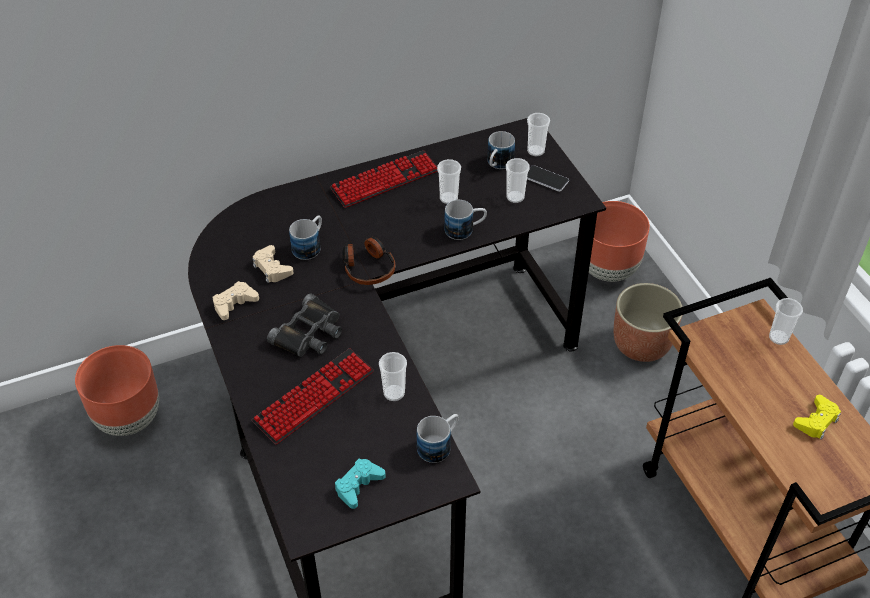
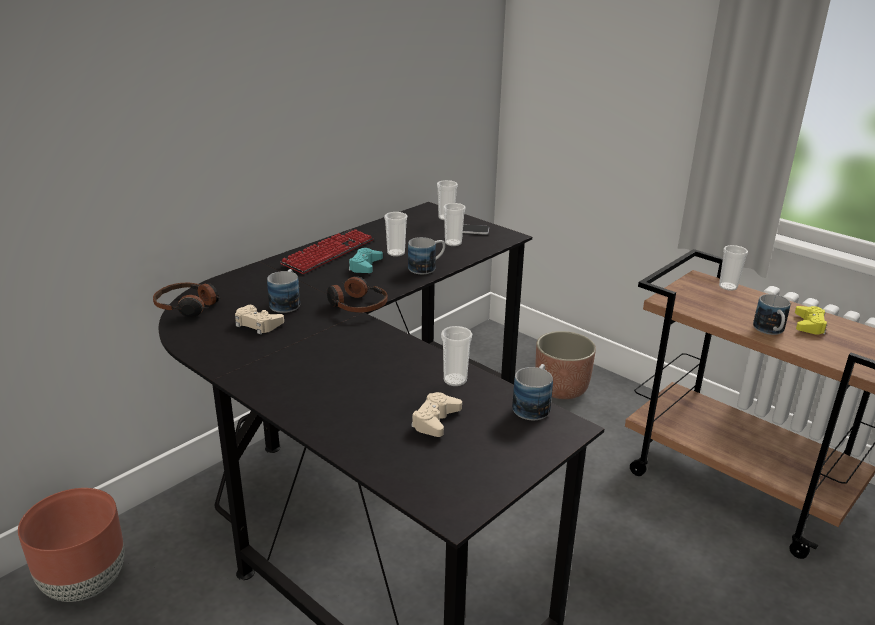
camera: 25 degrees left, 20 degrees down
beige game controller [213,281,259,320] -> beige game controller moved to [411,392,462,437]
keyboard [252,348,374,444] -> none
black binoculars [267,293,342,357] -> none
turquoise game controller [335,459,386,509] -> turquoise game controller moved to [349,248,383,273]
mug [487,131,515,169] -> mug moved to [753,294,791,335]
brown planter [589,201,650,282] -> none
none -> headphones [153,282,221,317]

